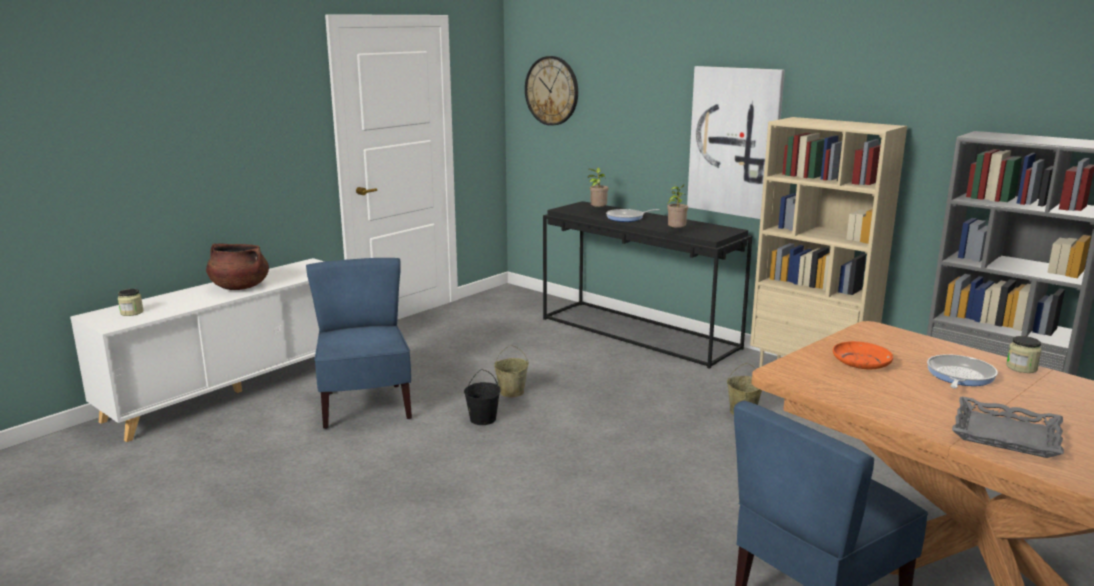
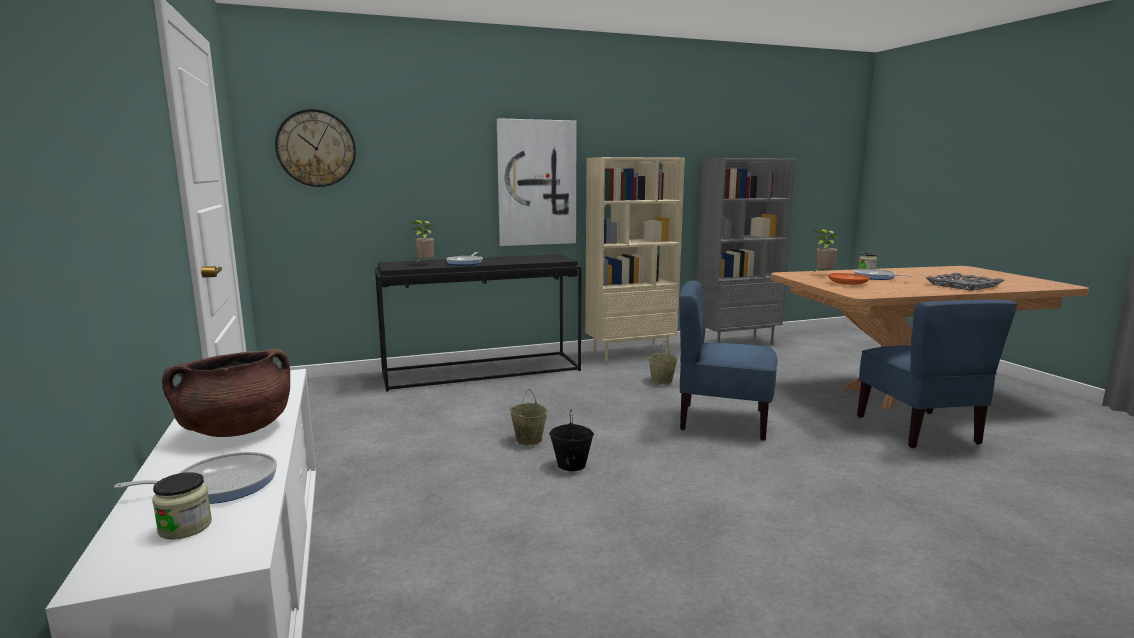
camera: 60 degrees left, 5 degrees down
blue chair [306,258,412,429] -> blue chair moved to [679,281,778,441]
potted plant [667,184,688,228] -> potted plant moved to [814,229,838,272]
none -> frying pan [114,452,277,504]

